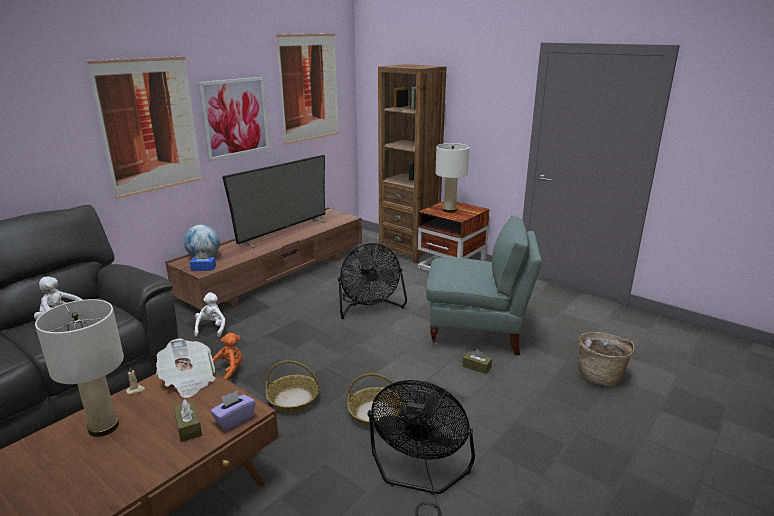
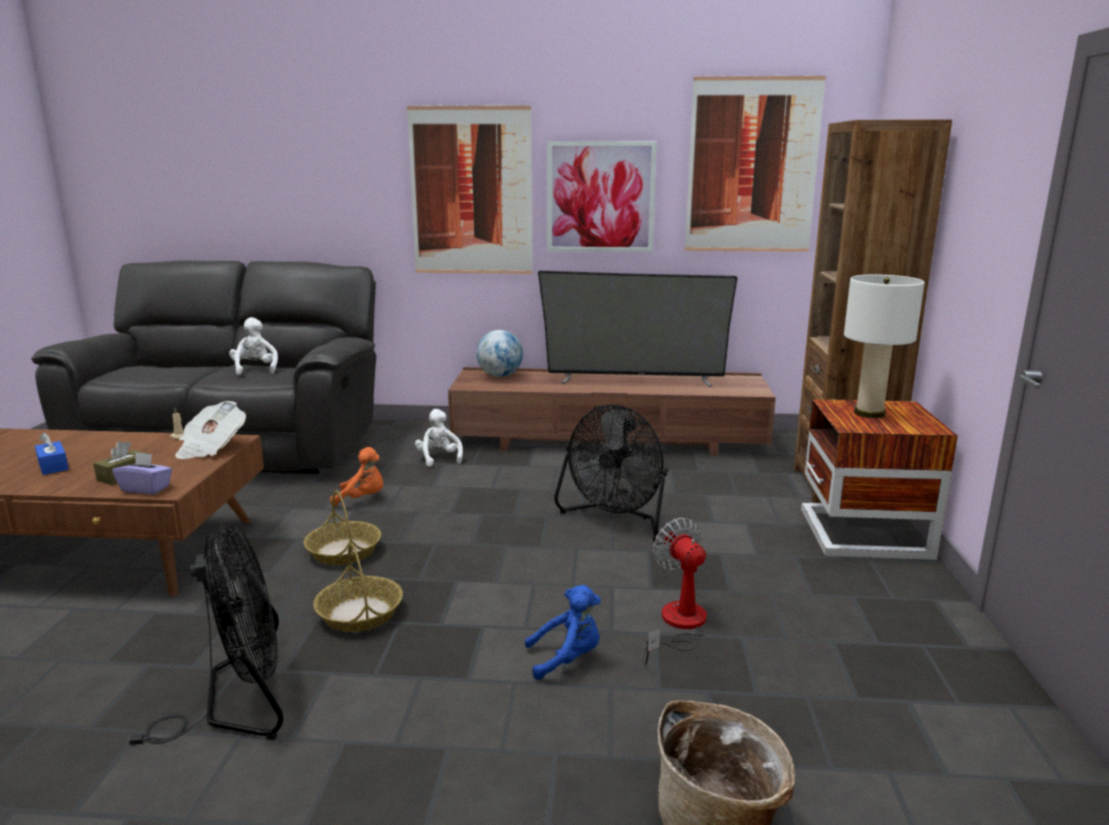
camera: 55 degrees right, 5 degrees down
white table lamp [35,299,124,437] -> none
blue tissue box [190,251,216,271] -> blue tissue box moved to [35,433,69,475]
white plush toy [195,292,226,337] -> white plush toy turned 75 degrees counterclockwise [415,409,463,467]
grey armchair [426,216,542,355] -> fan [642,518,707,665]
brown tissue box [463,349,492,374] -> blue plush toy [525,585,601,680]

